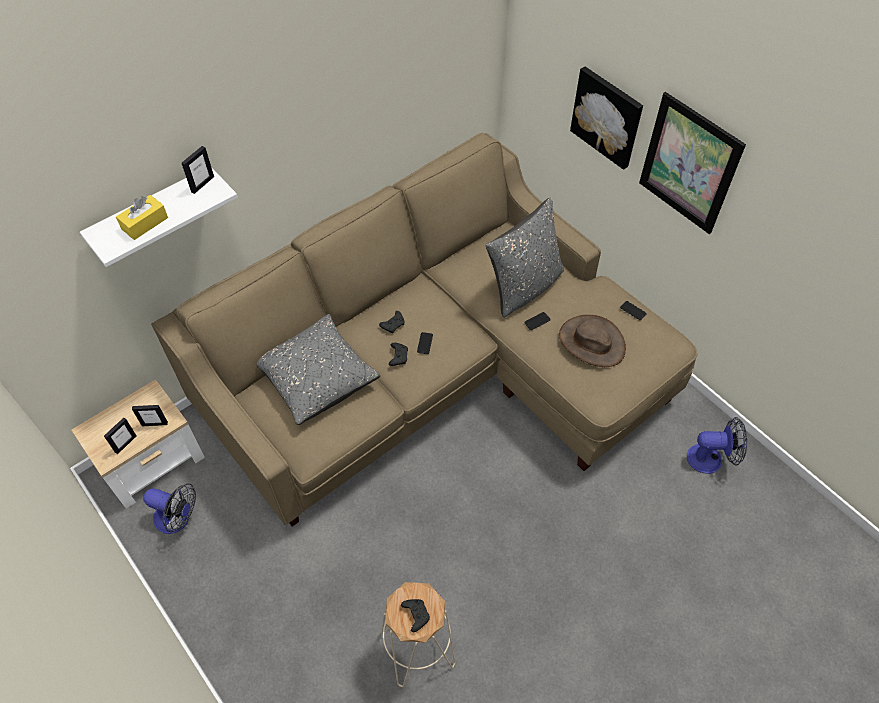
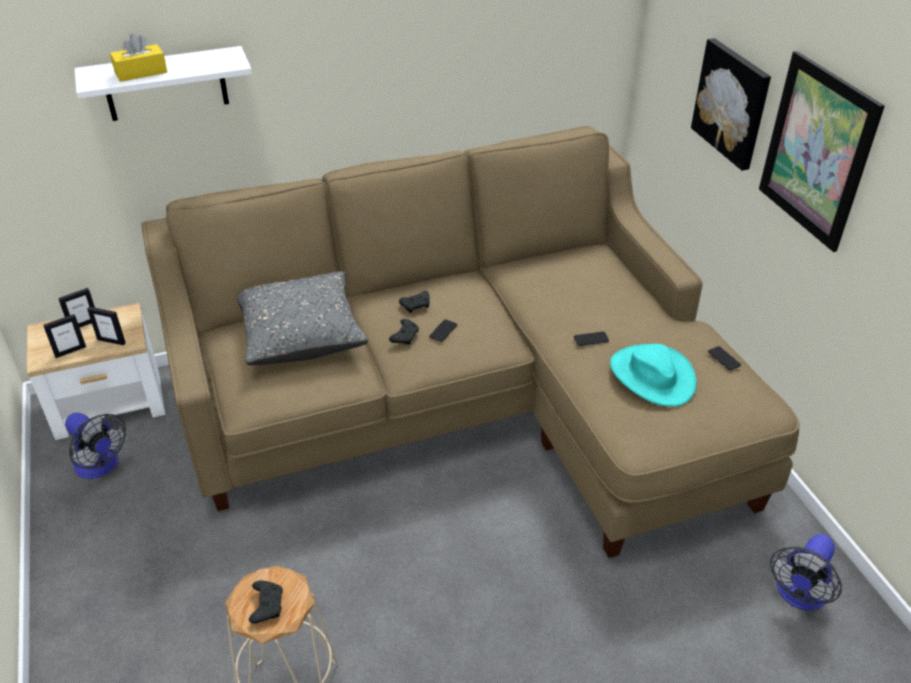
camera: 20 degrees right, 15 degrees down
picture frame [182,146,214,194] -> picture frame moved to [58,288,95,328]
grey pillow [486,198,564,317] -> none
brown hat [559,315,626,367] -> turquoise hat [610,344,697,407]
fan [687,417,747,474] -> fan turned 105 degrees clockwise [770,534,842,611]

